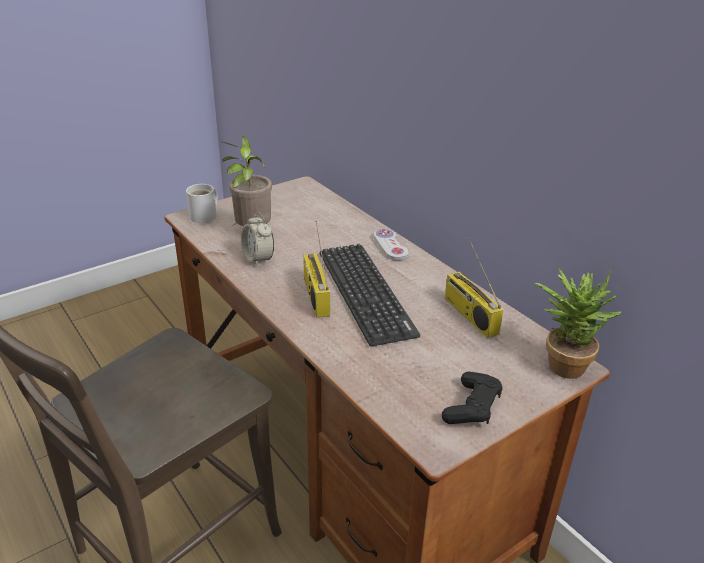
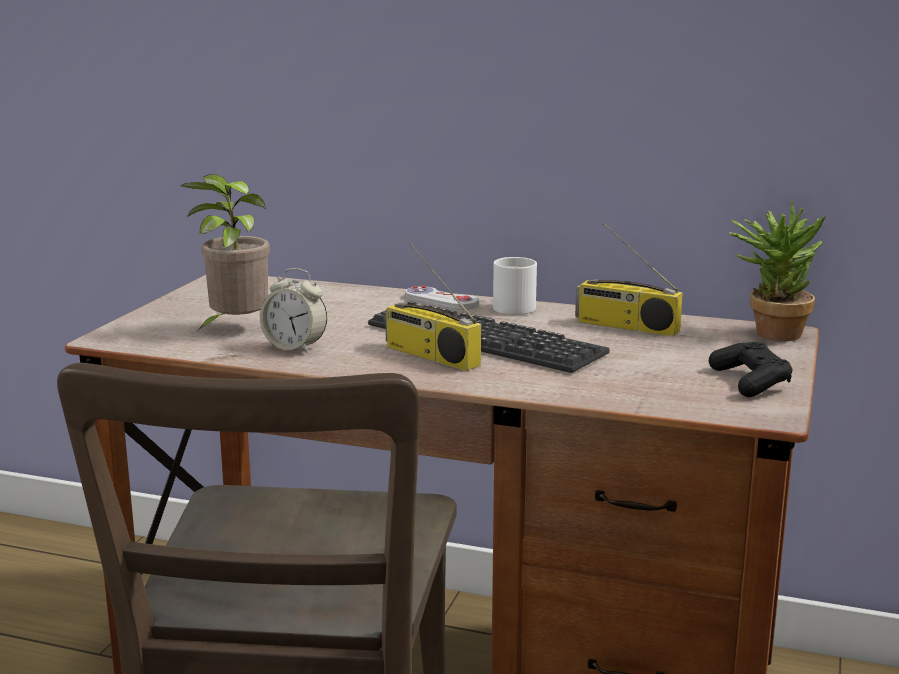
camera: 35 degrees left, 15 degrees down
white mug [186,184,218,223] -> white mug moved to [493,257,537,315]

